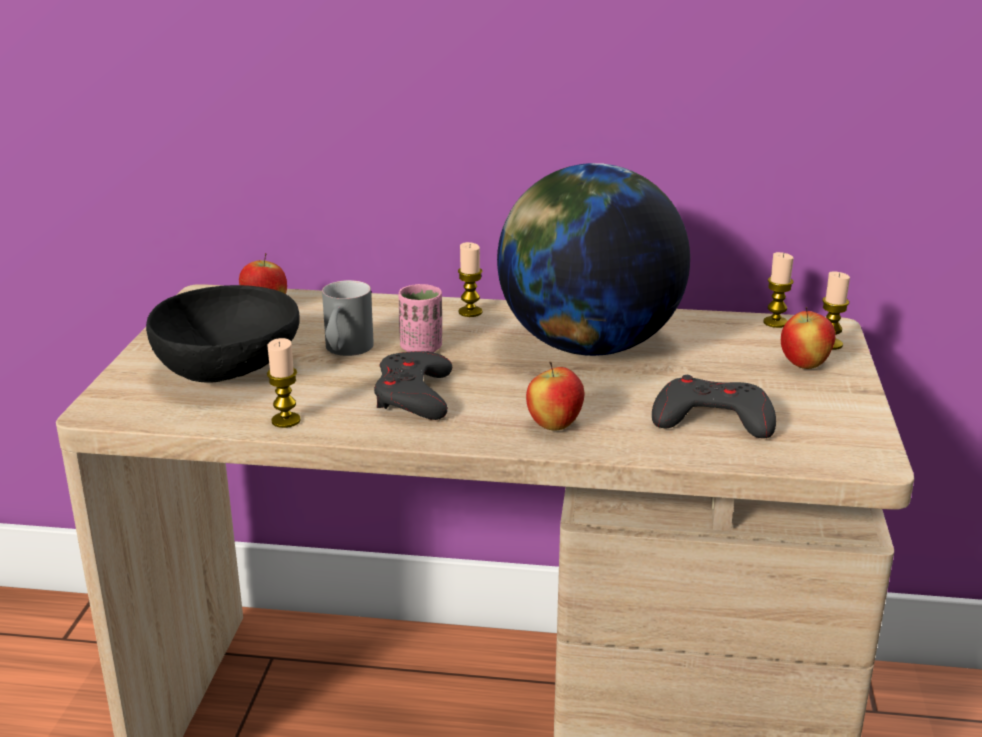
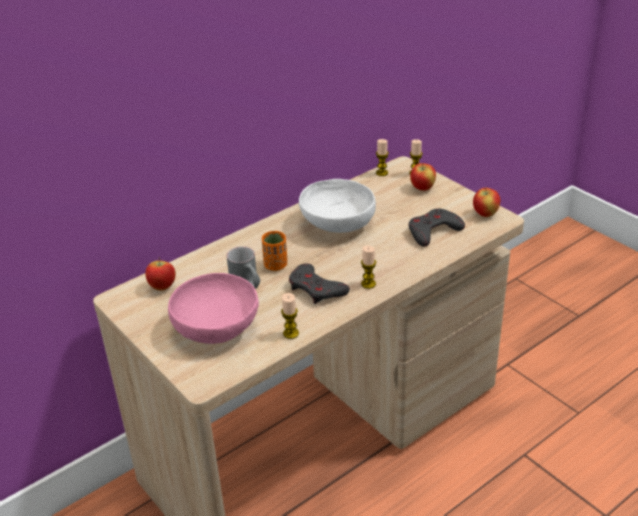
camera: 45 degrees left, 10 degrees up
black bowl [146,285,300,382] -> pink bowl [168,273,259,344]
pink cup [399,284,442,353] -> orange cup [262,231,287,271]
candle [458,242,483,317] -> candle moved to [361,246,376,289]
globe [497,163,690,356] -> white bowl [299,179,376,233]
apple [526,362,584,431] -> apple moved to [473,187,501,217]

